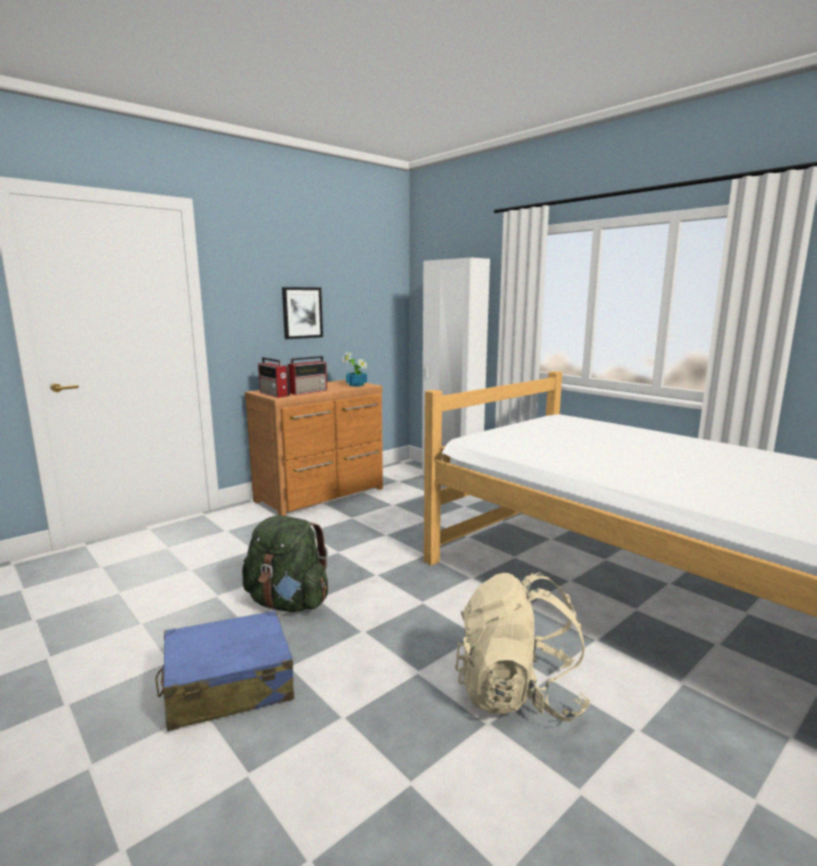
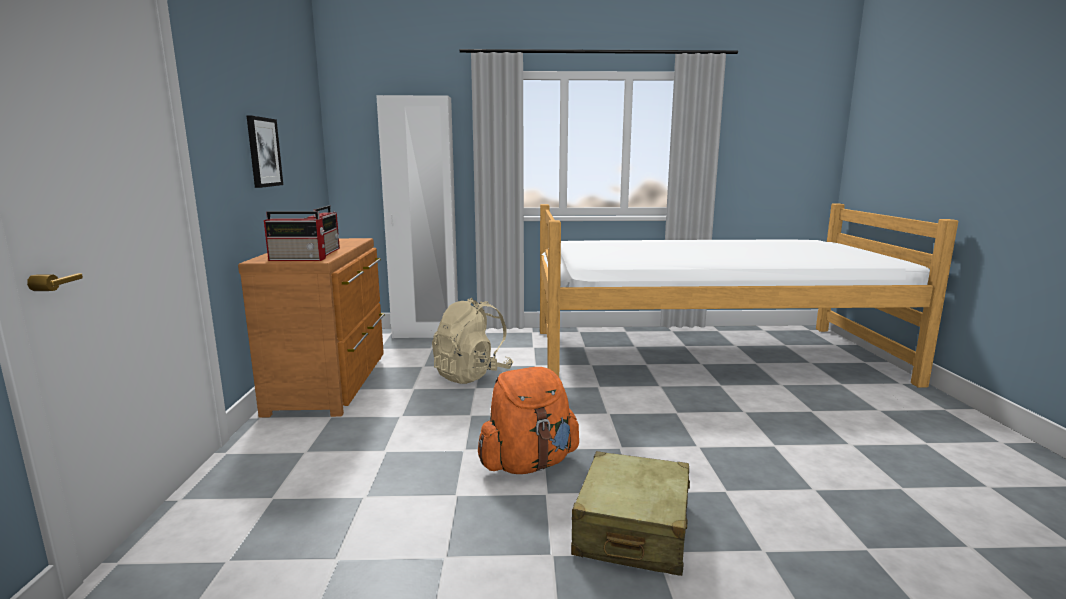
camera: 50 degrees left, 0 degrees up
blue suitcase [155,610,294,731] -> beige suitcase [571,451,690,576]
green backpack [242,515,328,612] -> orange backpack [478,367,579,474]
potted plant [342,353,367,387] -> none
beige backpack [455,572,591,721] -> beige backpack moved to [432,298,513,384]

